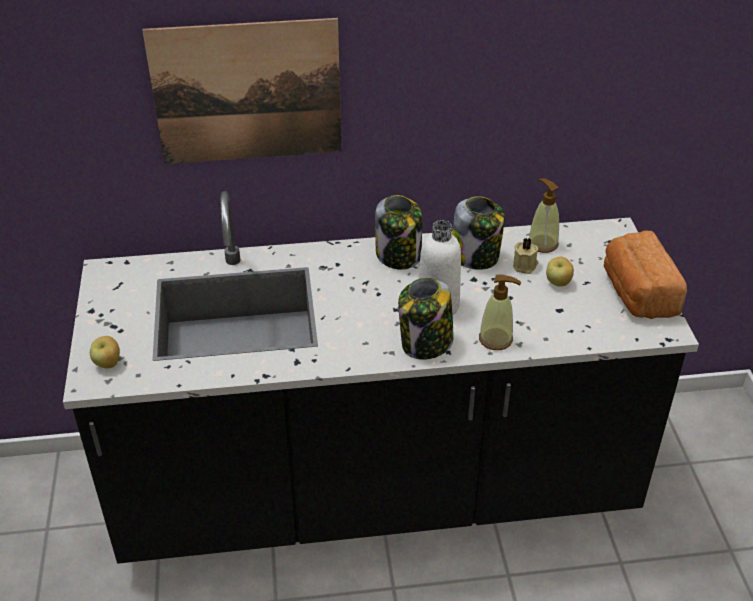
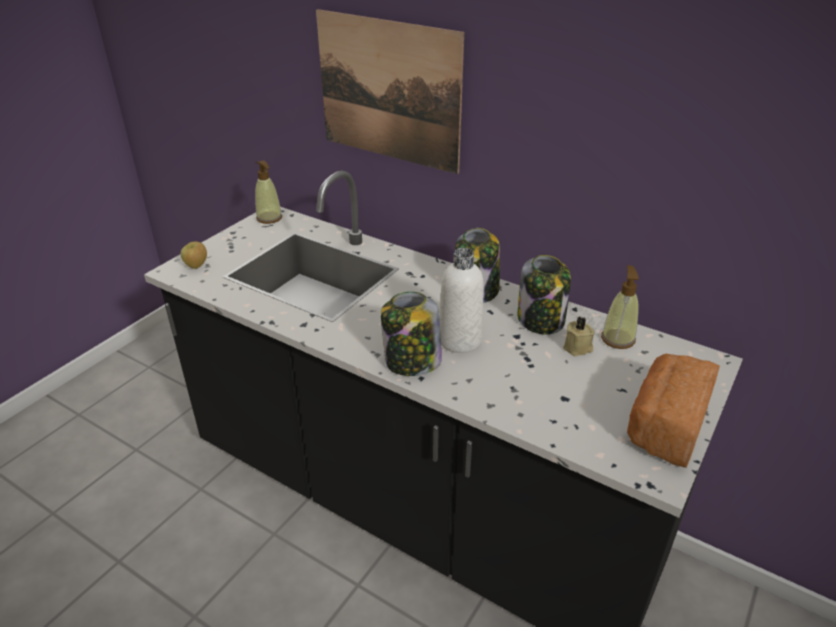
camera: 40 degrees right, 5 degrees down
soap dispenser [479,275,521,350] -> soap dispenser moved to [255,160,282,224]
apple [546,257,574,287] -> none

